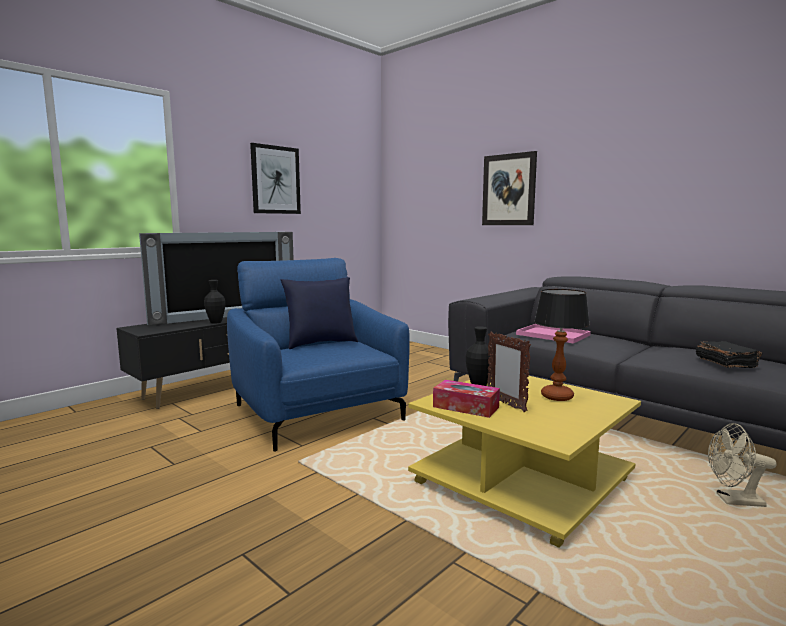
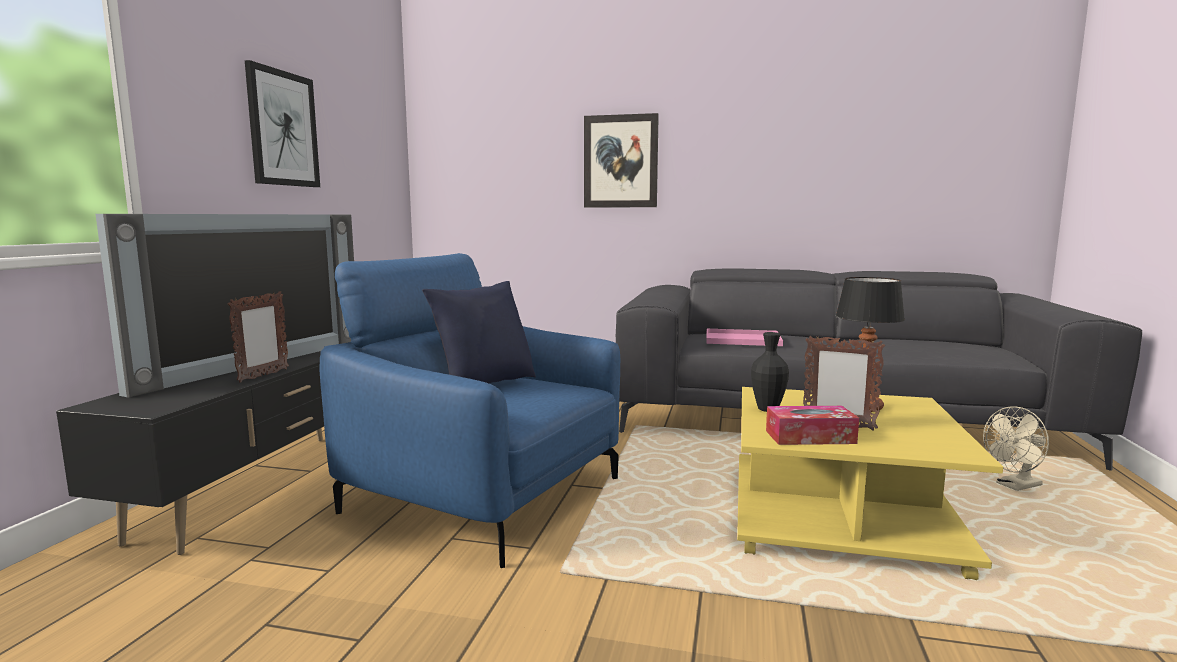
camera: 30 degrees left, 0 degrees up
black vase [204,280,225,324] -> picture frame [228,291,289,383]
black book [696,341,762,368] -> none

